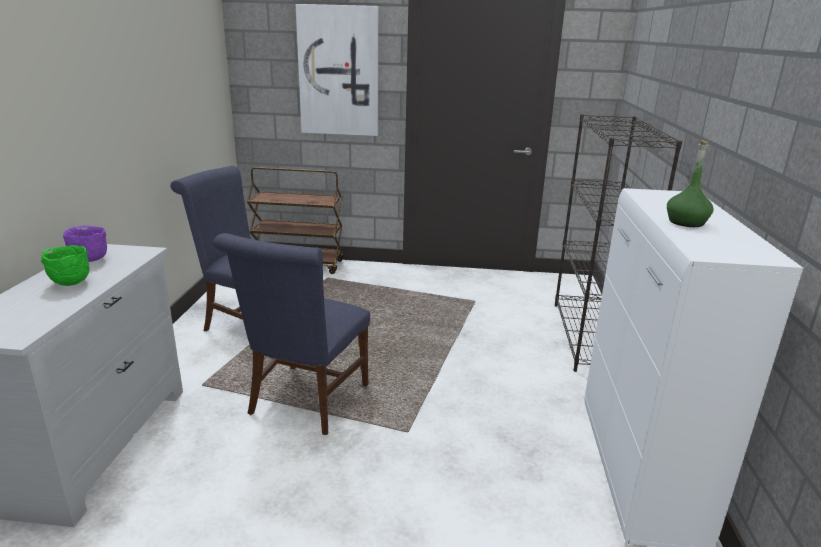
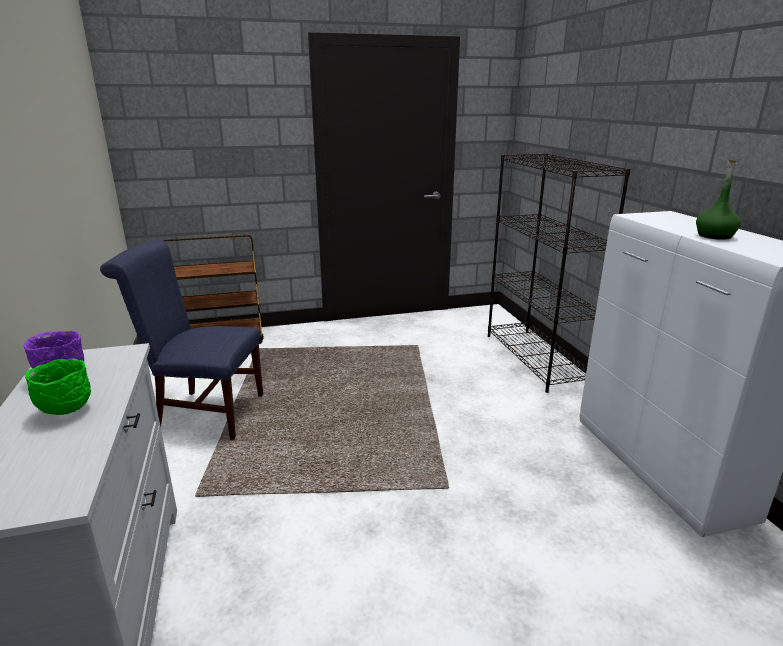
camera: 20 degrees left, 0 degrees up
blue chair [213,233,370,435] -> none
picture [296,4,379,136] -> none

